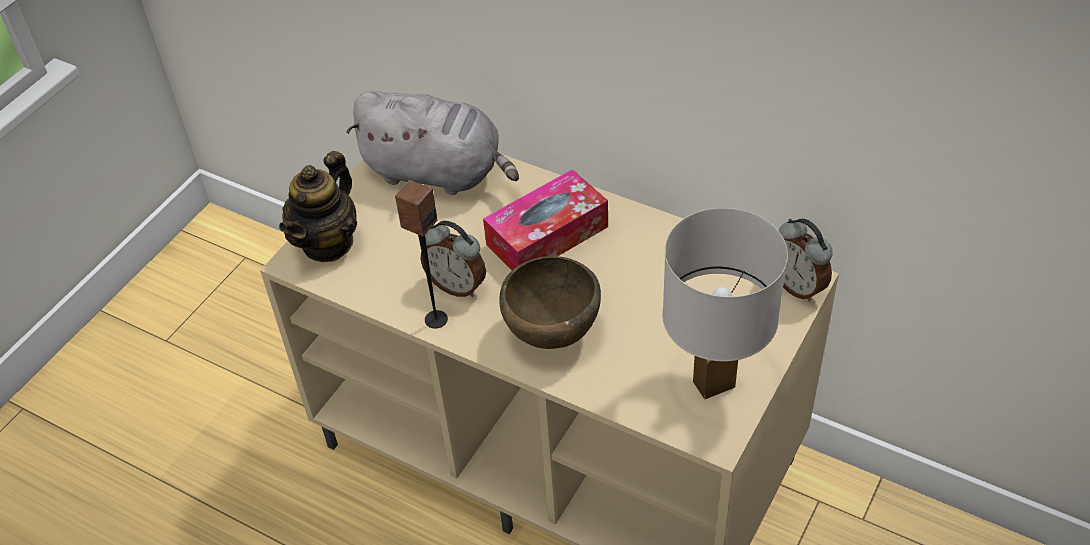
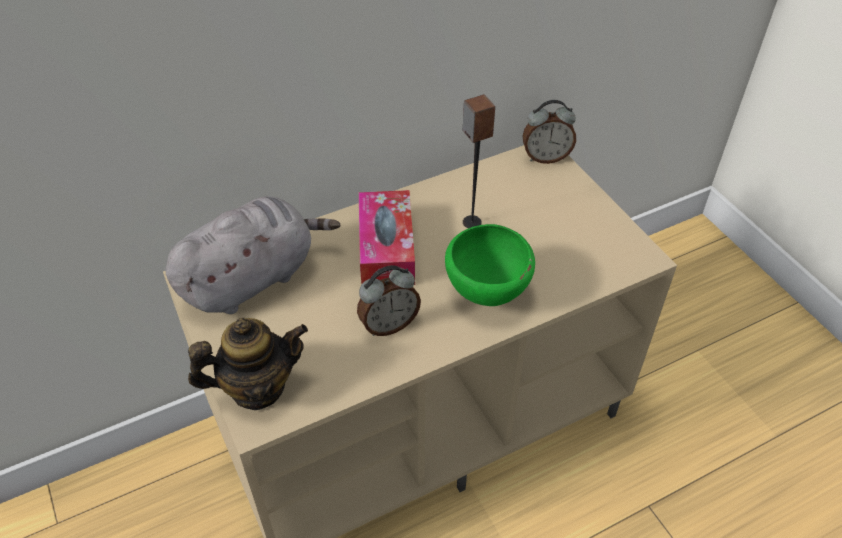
camera: 60 degrees left, 0 degrees up
teapot [279,151,357,262] -> teapot turned 75 degrees counterclockwise [188,318,308,410]
speaker [395,180,448,328] -> speaker moved to [463,94,495,228]
brown bowl [500,256,601,349] -> green bowl [445,224,535,306]
white table lamp [662,208,788,400] -> none

